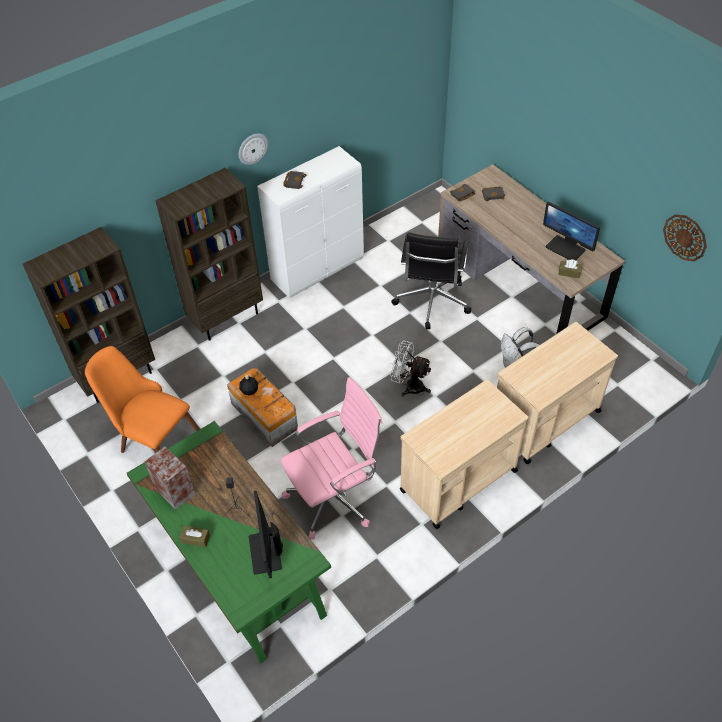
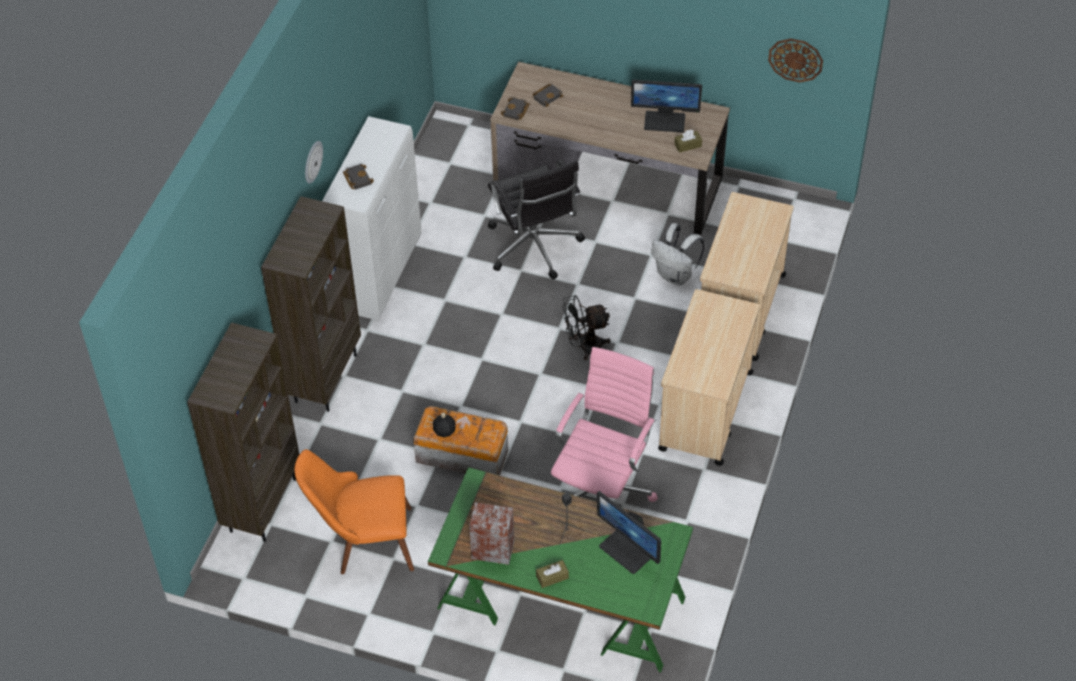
camera: 35 degrees left, 0 degrees up
white fan [390,341,431,397] -> black fan [562,295,611,360]

